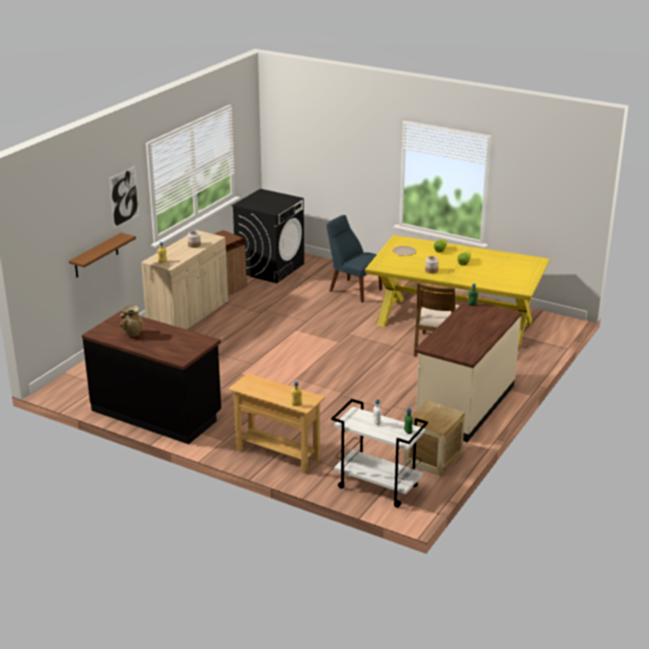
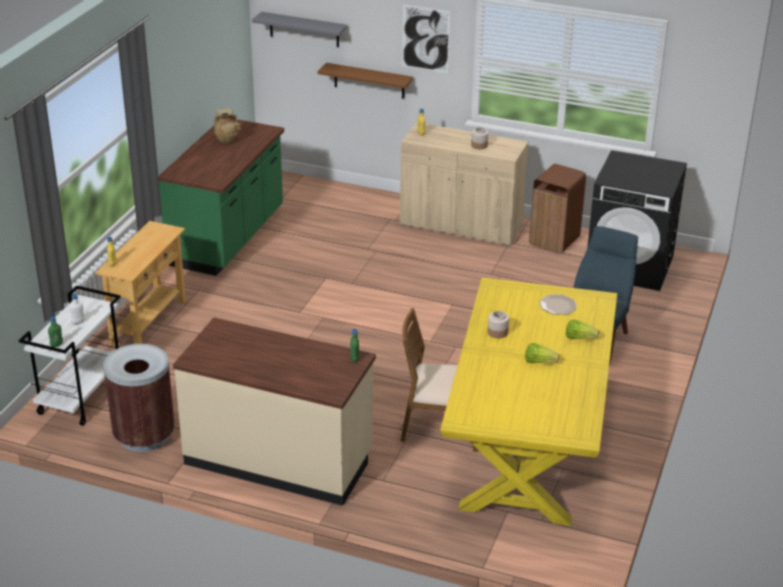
camera: 80 degrees right, 5 degrees up
black counter [82,311,221,444] -> green counter [158,119,284,276]
crate [404,400,465,476] -> brown trash can [103,344,175,452]
none -> grey shelf [252,12,348,47]

